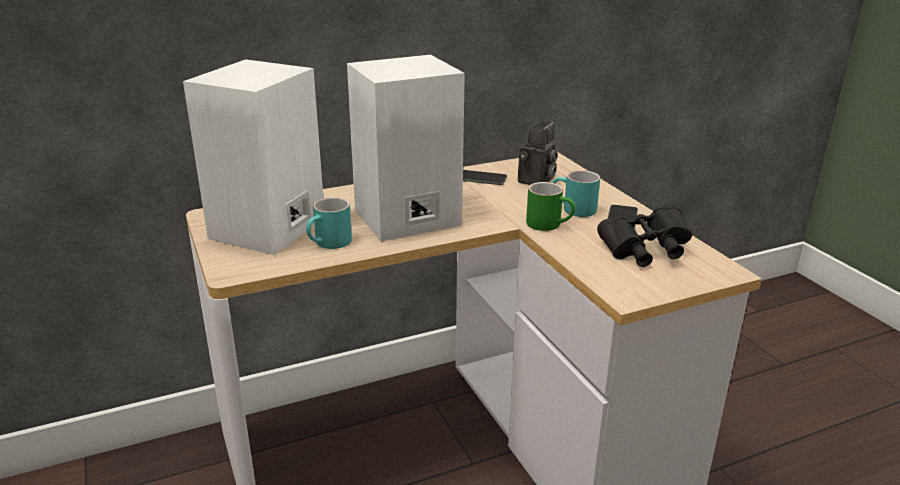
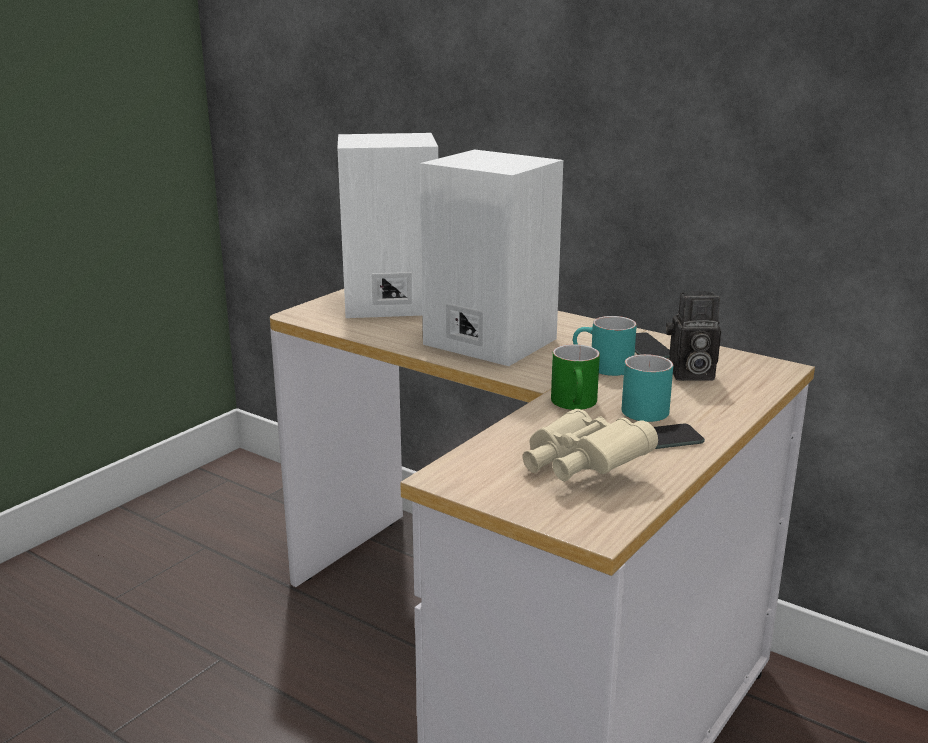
camera: 60 degrees right, 5 degrees down
turquoise mug [306,197,352,249] -> turquoise mug moved to [573,316,637,376]
black binoculars [597,204,692,267] -> beige binoculars [523,409,658,481]

